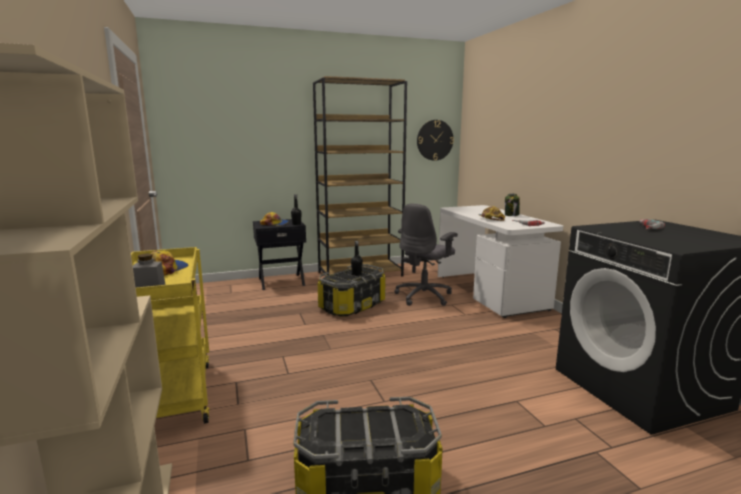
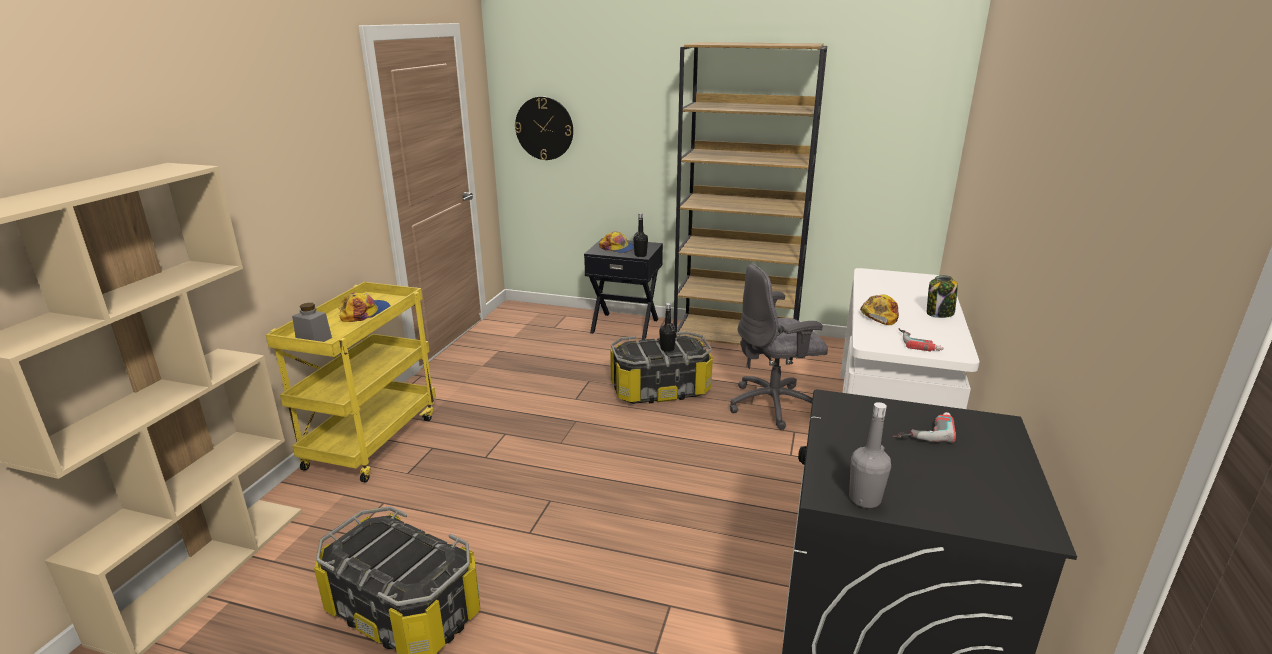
camera: 35 degrees right, 10 degrees up
wall clock [417,120,454,161] -> wall clock moved to [515,96,573,160]
none -> grey bottle [849,402,891,508]

